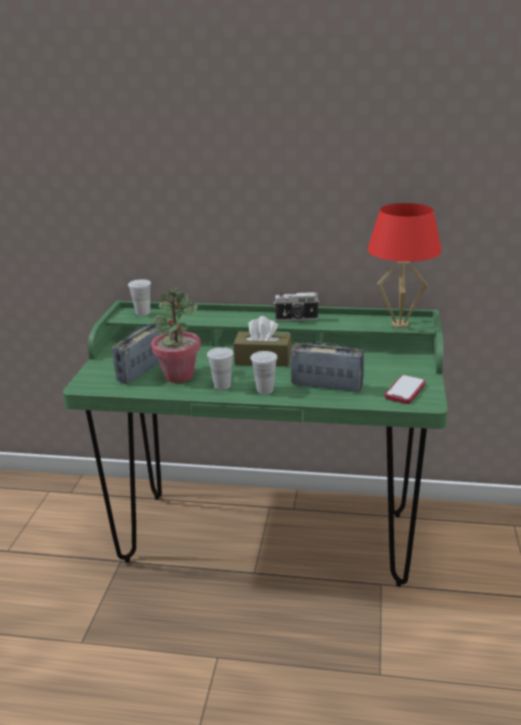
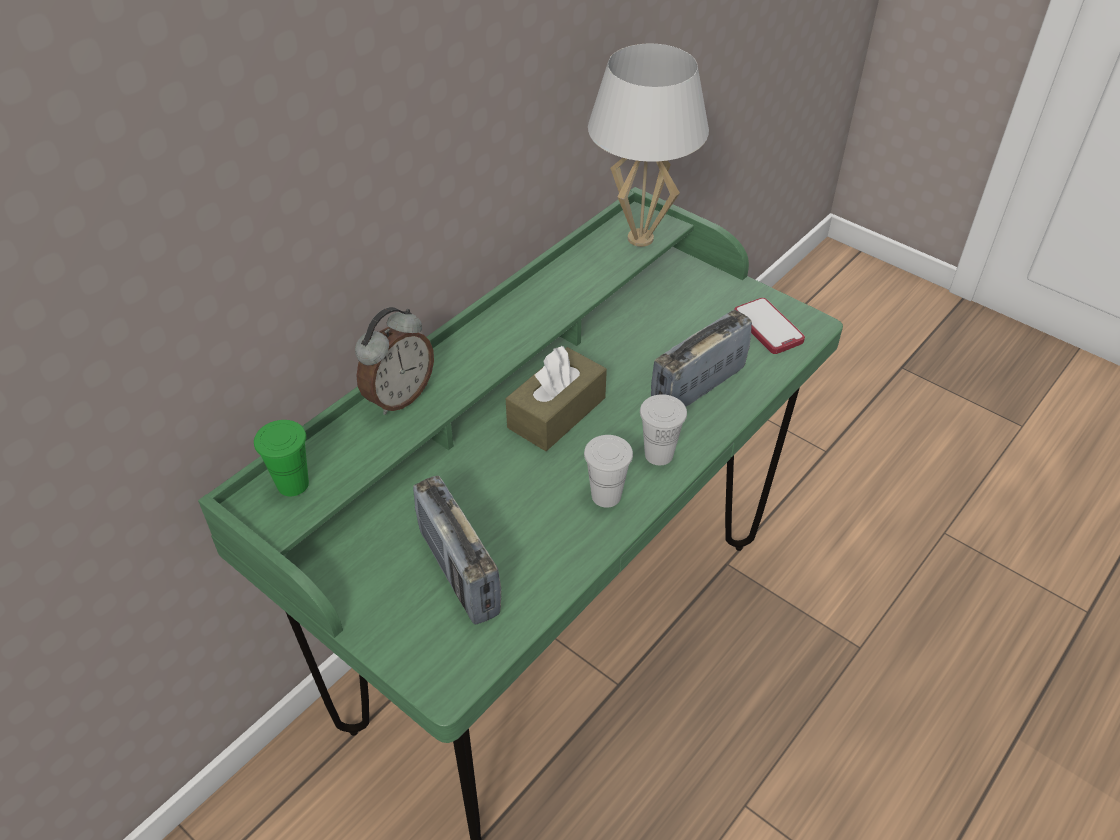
camera: 60 degrees left, 20 degrees up
white cup [128,279,151,316] -> green cup [254,420,309,496]
potted plant [151,288,201,383] -> none
camera [273,292,320,321] -> none
red table lamp [367,203,442,328] -> white table lamp [588,44,709,247]
none -> alarm clock [355,307,434,415]

